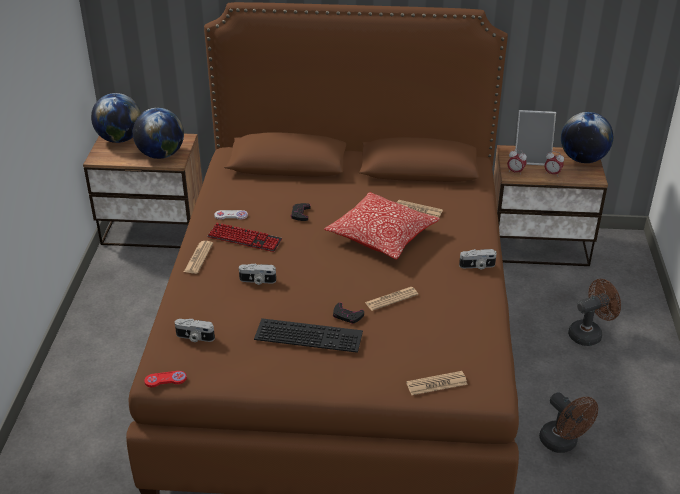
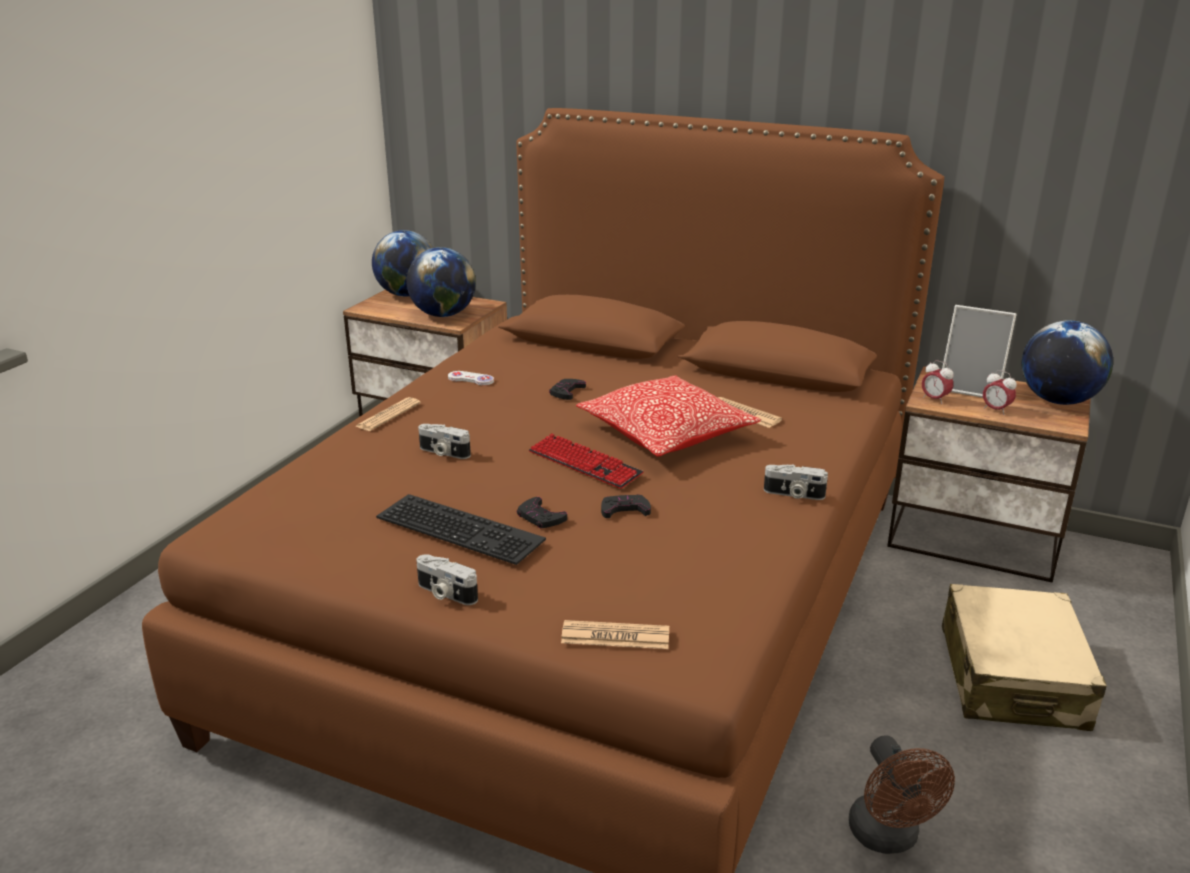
camera: 20 degrees right, 10 degrees down
red game controller [144,371,187,387] -> none
camera [175,319,215,342] -> camera moved to [416,554,478,605]
keyboard [207,223,282,252] -> keyboard moved to [529,433,643,489]
newspaper [365,287,418,311] -> black game controller [601,494,651,518]
brown fan [568,279,621,346] -> beige suitcase [942,584,1107,731]

